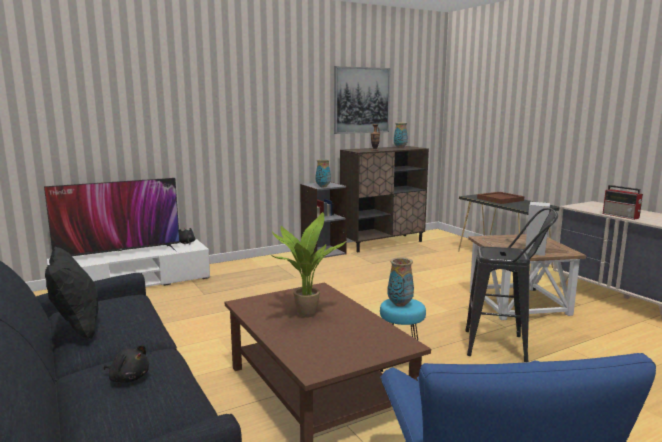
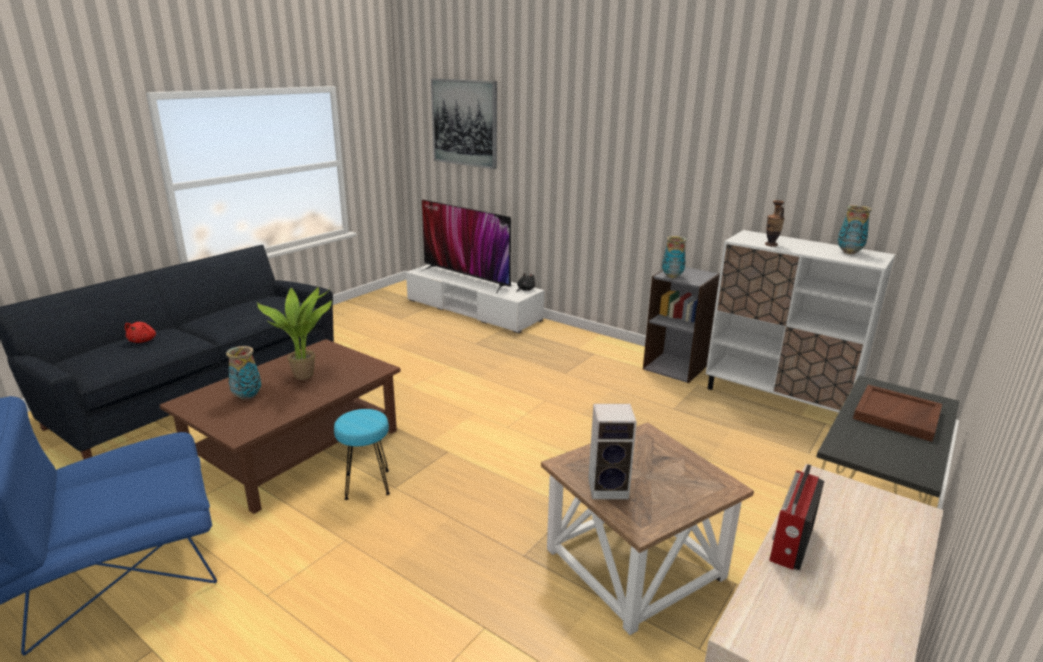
camera: 65 degrees right, 10 degrees up
black pillow [45,246,98,339] -> none
black plush toy [104,345,149,383] -> red plush toy [125,322,156,343]
picture [334,66,391,134] -> picture moved to [431,78,497,169]
brown cabinet [340,146,429,252] -> white cabinet [706,230,895,413]
vase [388,257,414,307] -> vase moved to [226,346,261,400]
black stool [465,208,558,362] -> none

